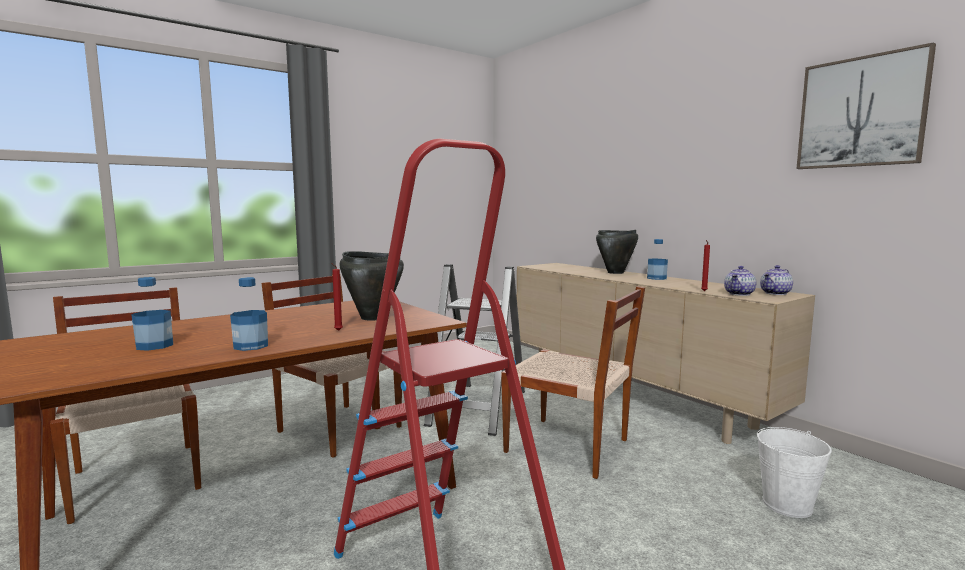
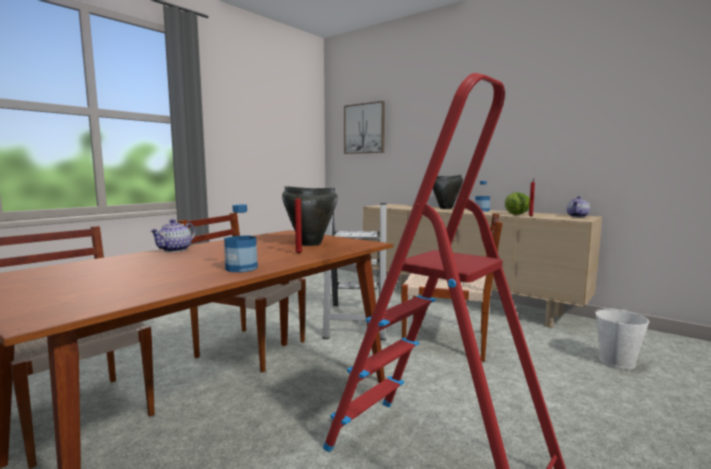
camera: 15 degrees left, 0 degrees up
bottle [131,277,173,351] -> none
teapot [724,266,756,296] -> teapot moved to [150,219,196,252]
picture [796,42,936,169] -> picture moved to [344,101,385,154]
none -> lettuce [505,192,530,215]

